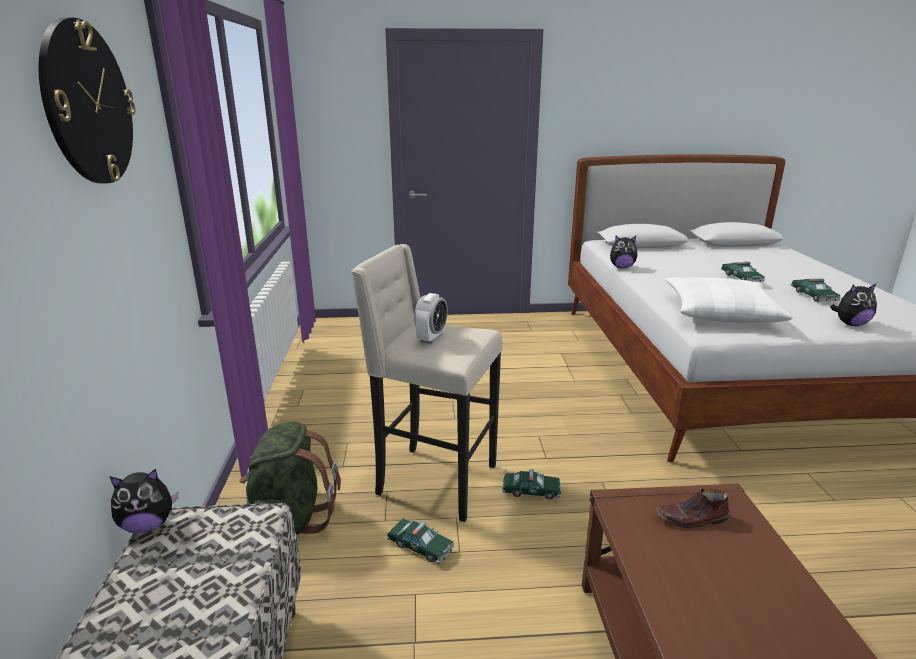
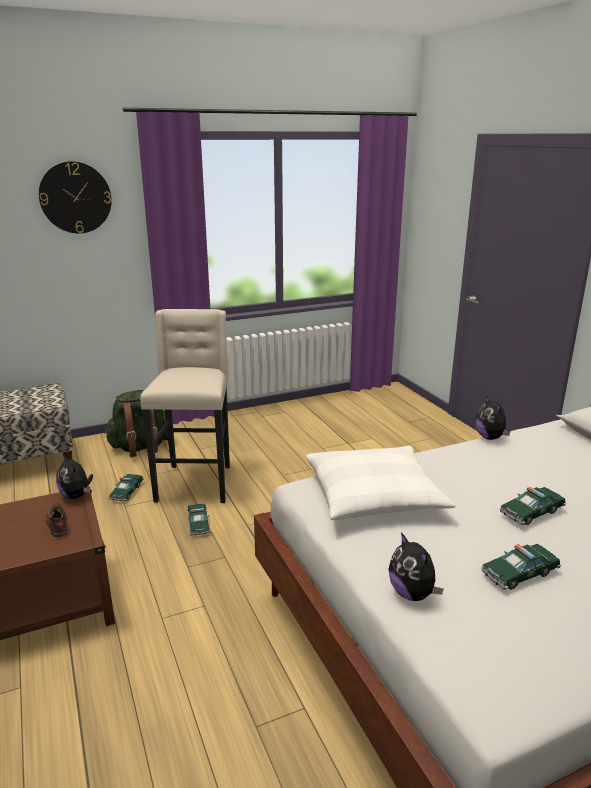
camera: 70 degrees right, 0 degrees up
plush toy [109,469,179,533] -> plush toy moved to [56,454,93,499]
alarm clock [414,293,448,344] -> none

